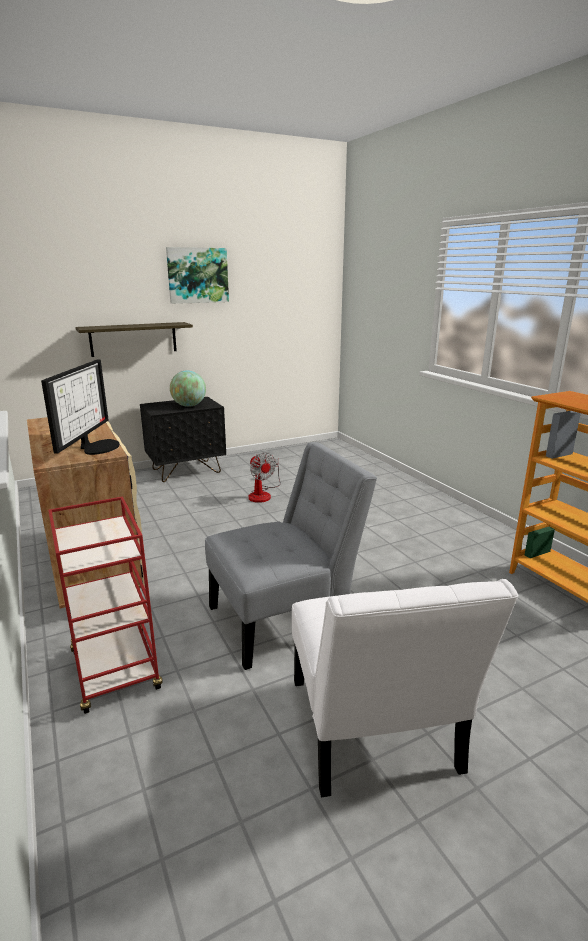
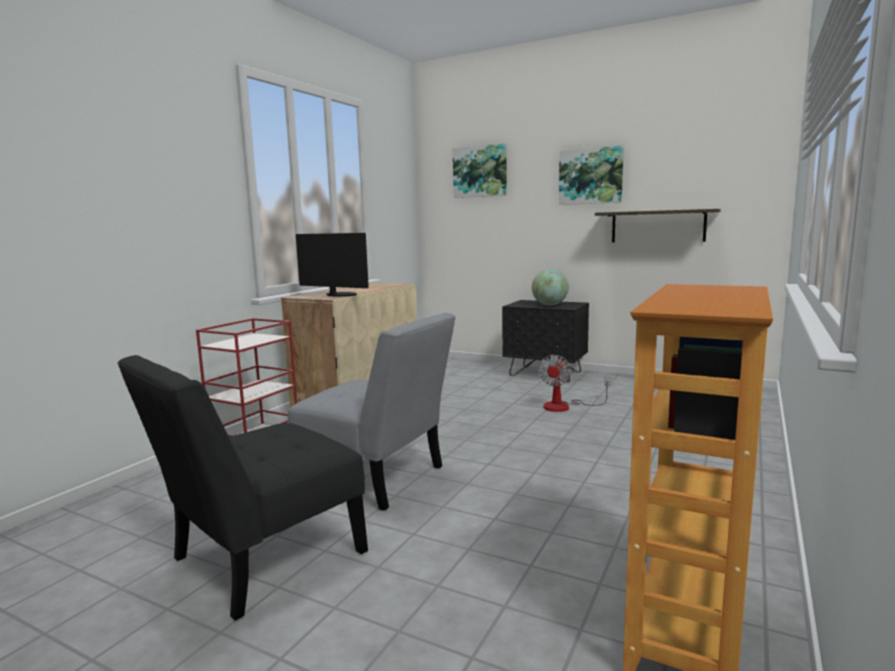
camera: 55 degrees right, 10 degrees down
monitor [41,360,119,455] -> monitor turned 120 degrees counterclockwise [296,233,369,297]
shelf [75,322,193,357] -> shelf moved to [595,209,721,242]
white chair [292,579,519,797] -> black chair [117,355,368,621]
none -> picture [453,143,507,198]

